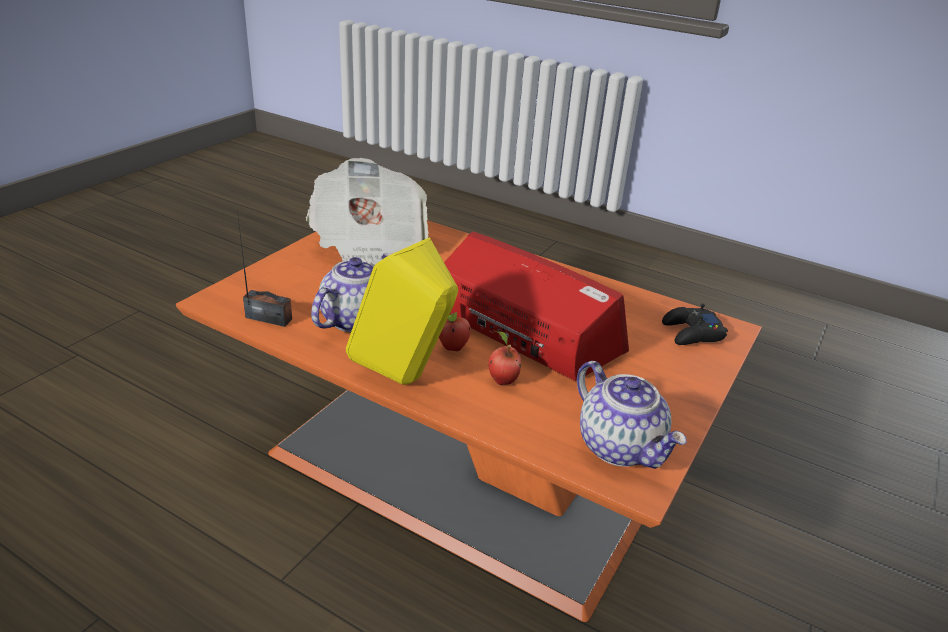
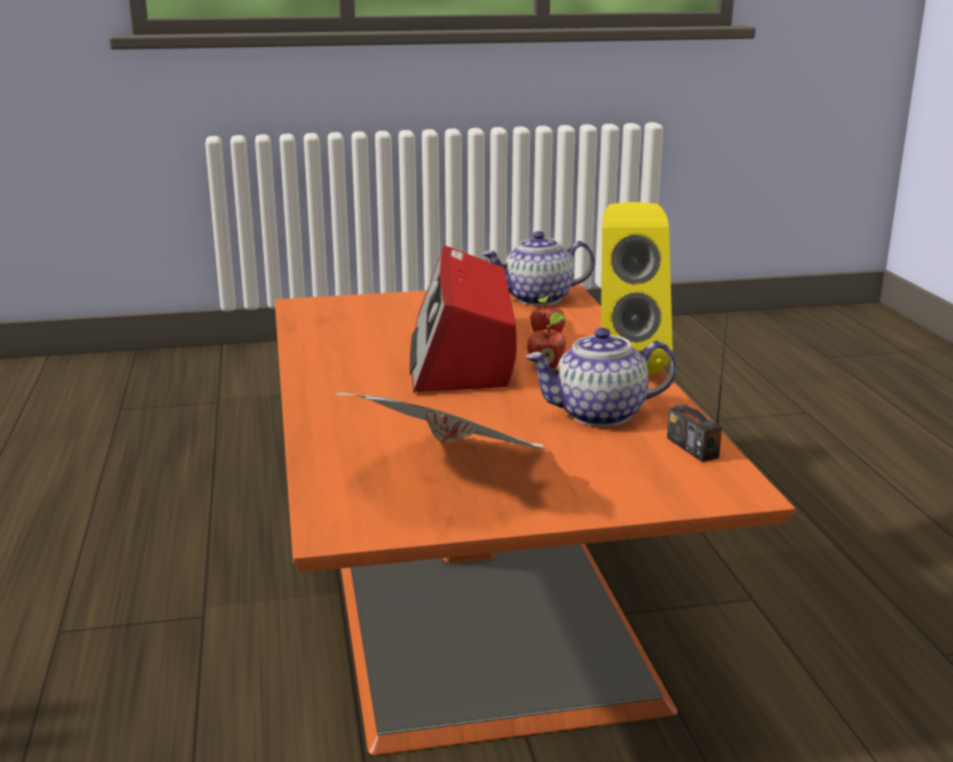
camera: 130 degrees left, 10 degrees down
teapot [577,361,687,469] -> teapot turned 120 degrees counterclockwise [482,231,595,306]
black game controller [662,304,728,345] -> none

